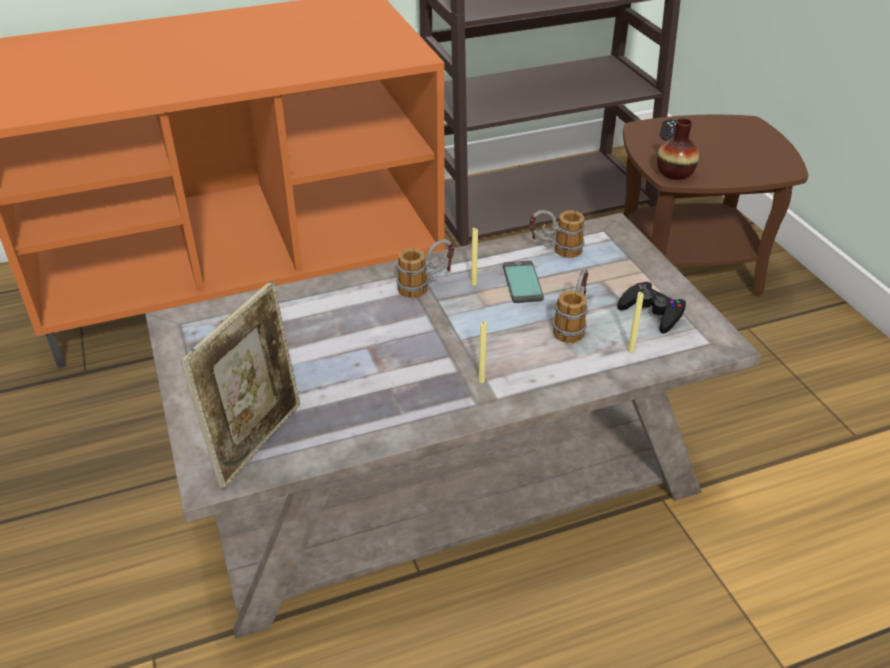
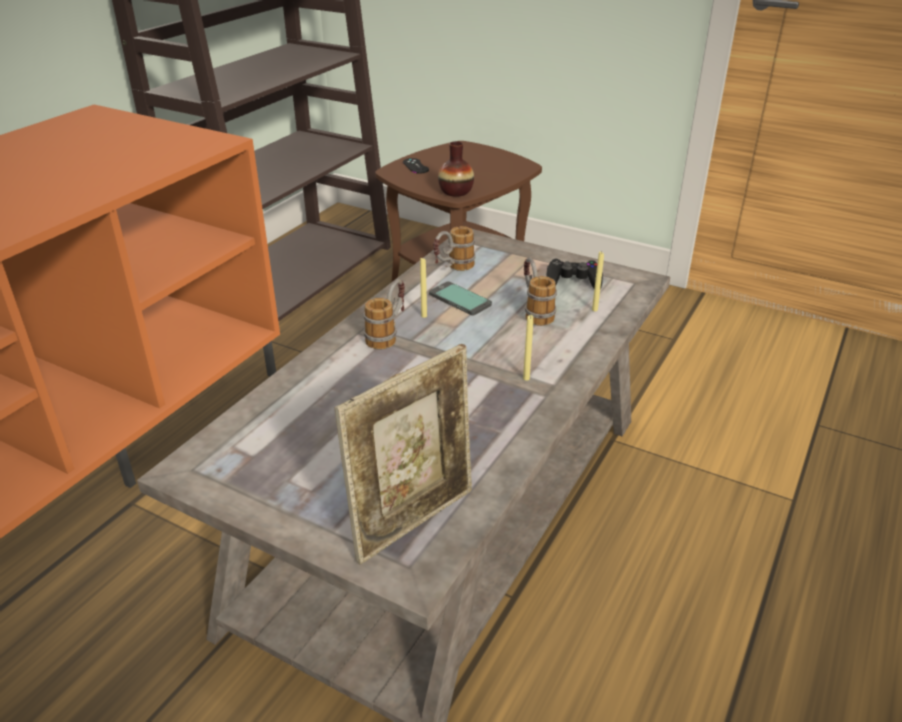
camera: 40 degrees left, 5 degrees down
picture frame [180,281,300,489] -> picture frame turned 60 degrees clockwise [335,344,472,565]

